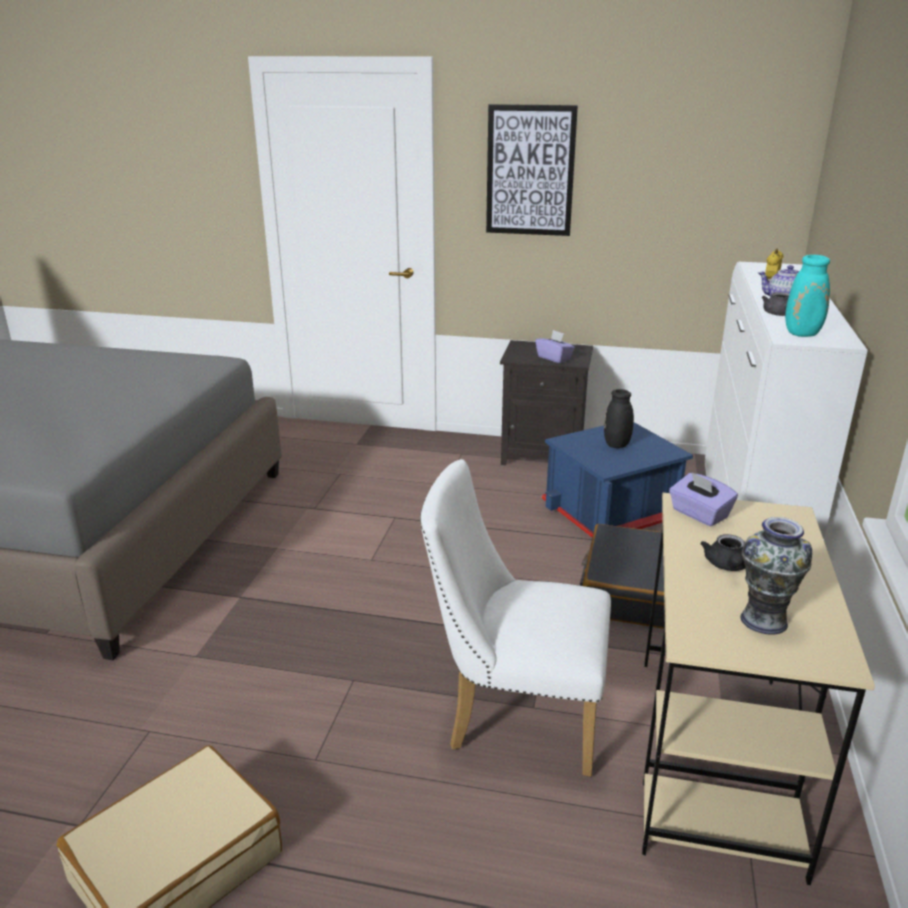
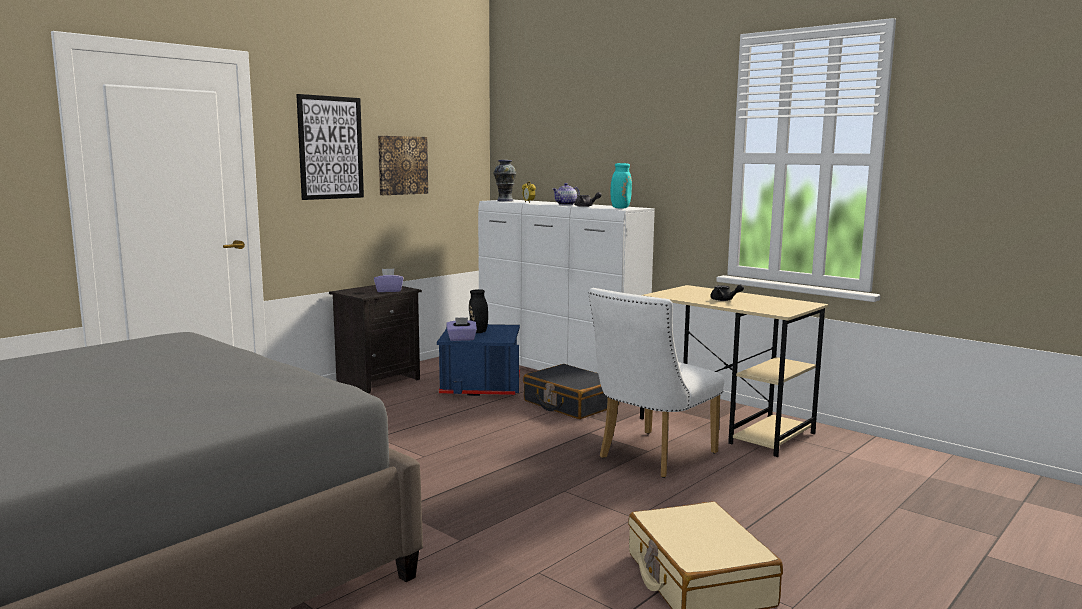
camera: 60 degrees left, 15 degrees down
purple tissue box [669,472,738,526] -> purple tissue box moved to [446,317,477,341]
vase [740,517,812,635] -> vase moved to [493,160,516,202]
none -> picture [378,136,428,195]

